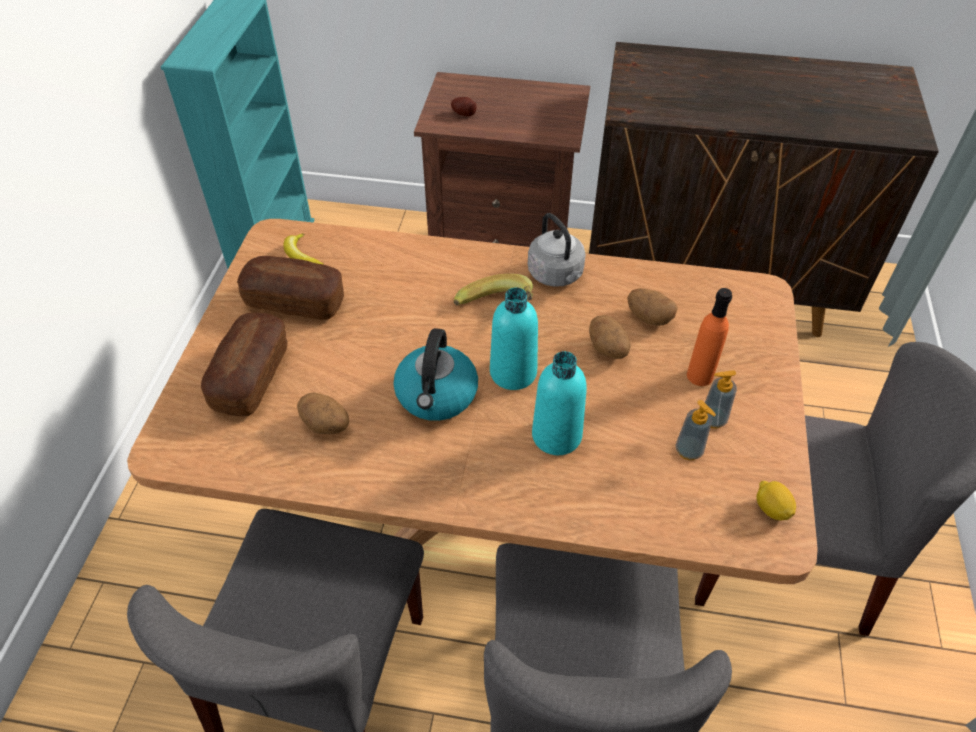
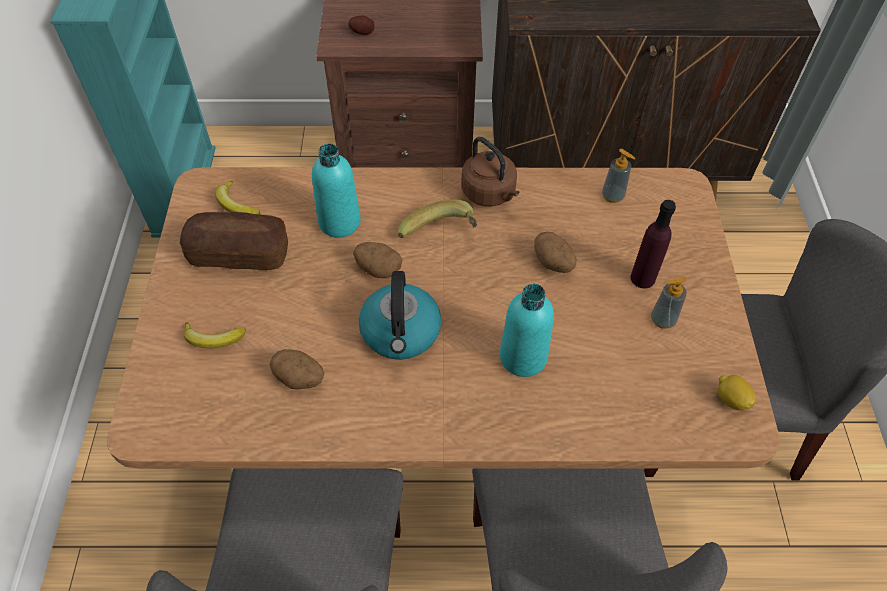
camera: 10 degrees left, 5 degrees up
bread [201,313,288,416] -> banana [183,322,246,348]
turquoise bottle [490,287,538,390] -> turquoise bottle moved to [312,144,361,237]
grey kettle [528,213,586,287] -> brown kettle [461,137,519,206]
potato [627,288,678,326] -> potato moved to [353,242,403,278]
soap dispenser [675,400,716,460] -> soap dispenser moved to [602,149,635,203]
orange bottle [687,288,732,386] -> purple bottle [630,200,676,288]

